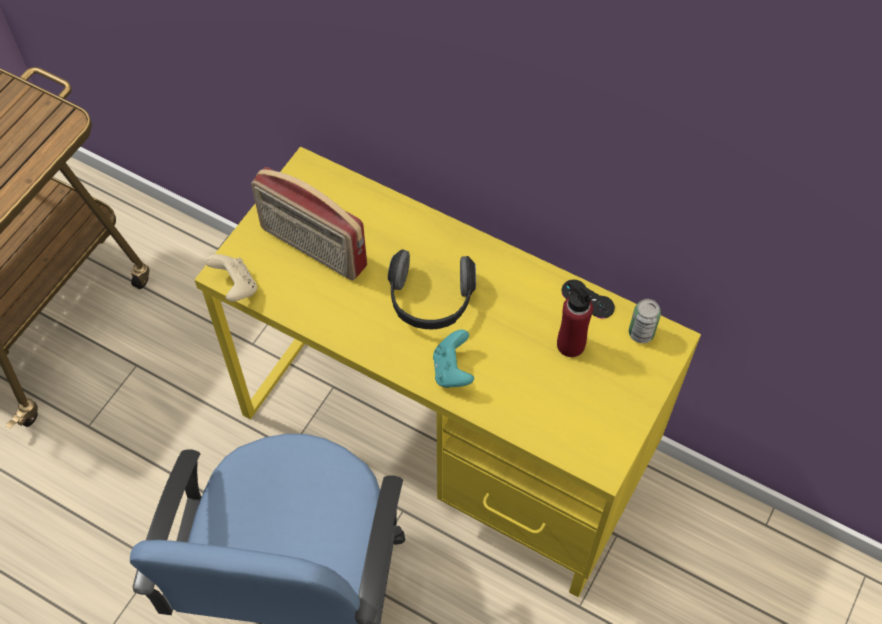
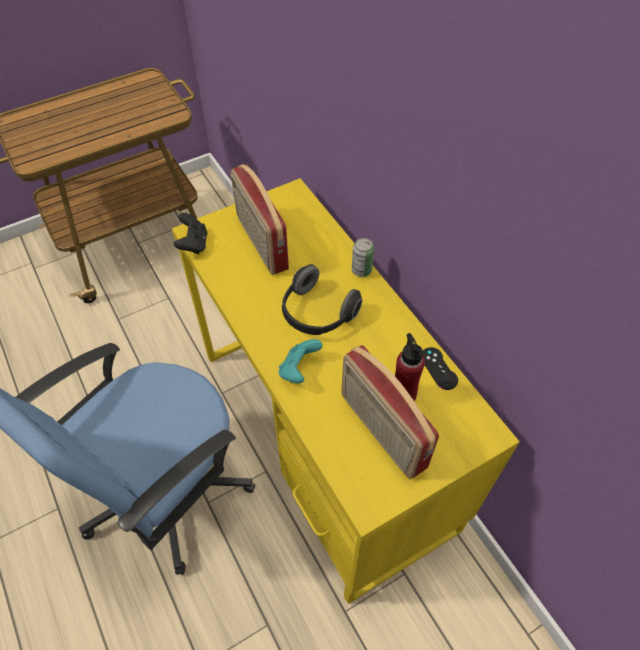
camera: 30 degrees right, 5 degrees down
beige game controller [206,254,257,302] -> black game controller [174,213,207,254]
can [629,299,661,343] -> can moved to [352,238,374,277]
none -> radio [341,345,439,479]

